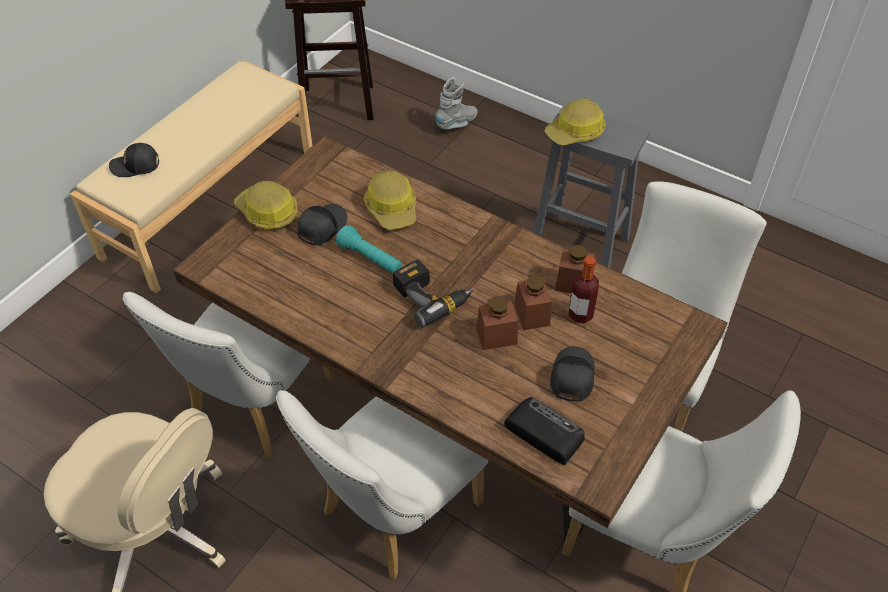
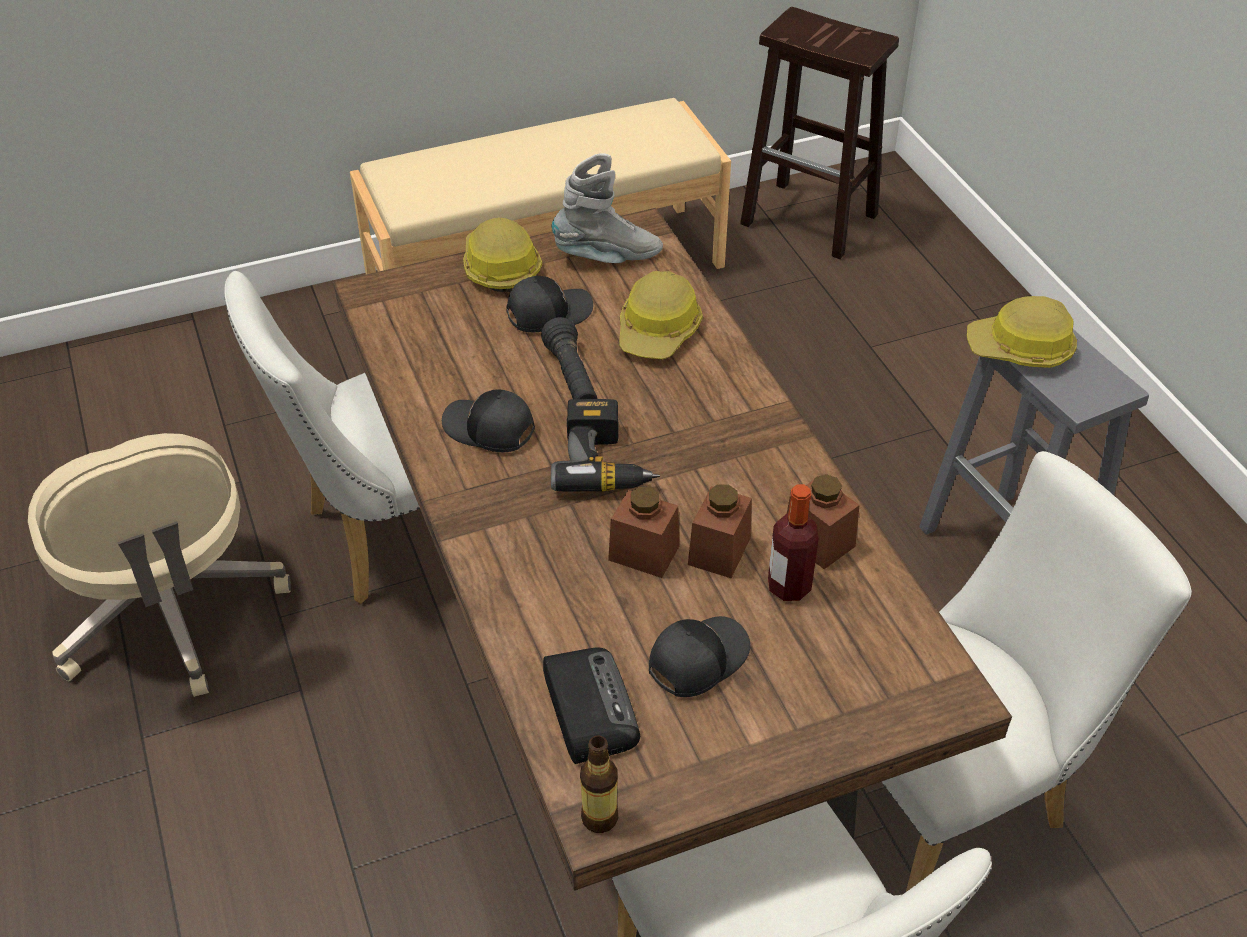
camera: 35 degrees right, 5 degrees down
black cap [109,143,159,177] -> black cap moved to [442,389,535,452]
white chair [276,390,488,579] -> none
turquoise flashlight [336,226,402,274] -> black flashlight [541,317,597,399]
grey boot [435,77,478,129] -> grey boot moved to [552,154,663,263]
none -> bottle [580,735,618,833]

